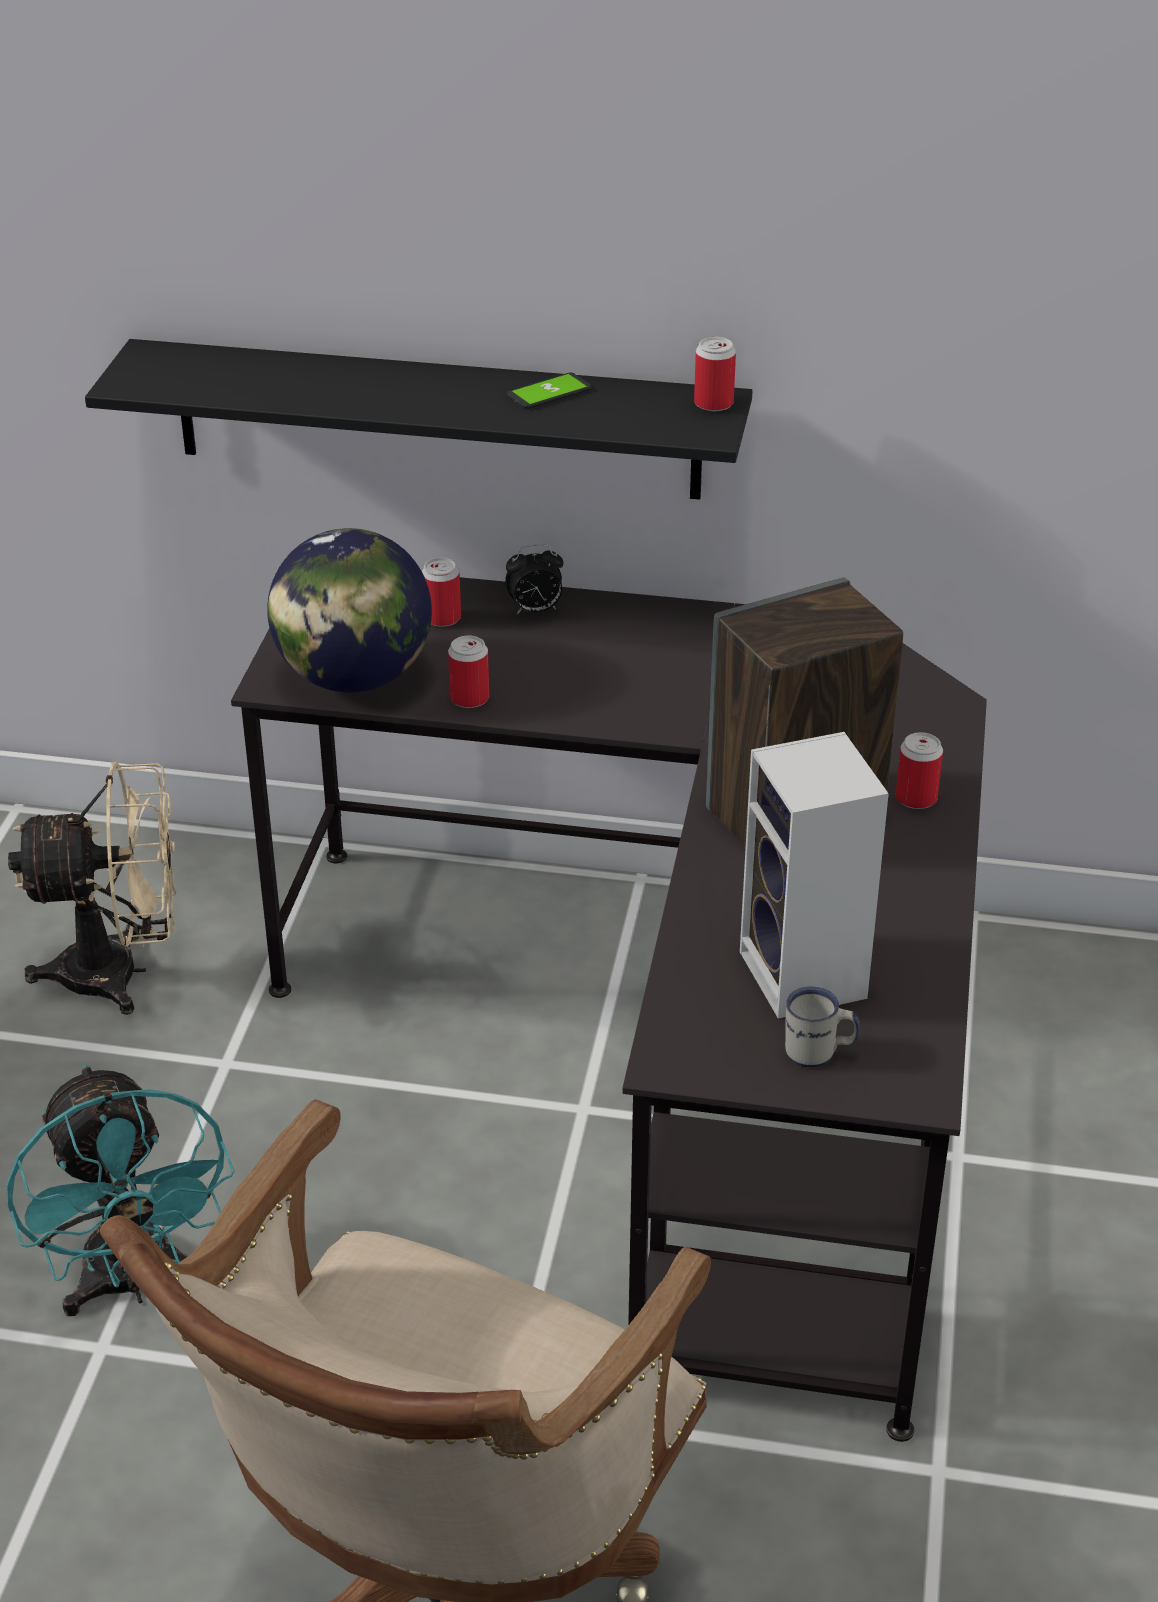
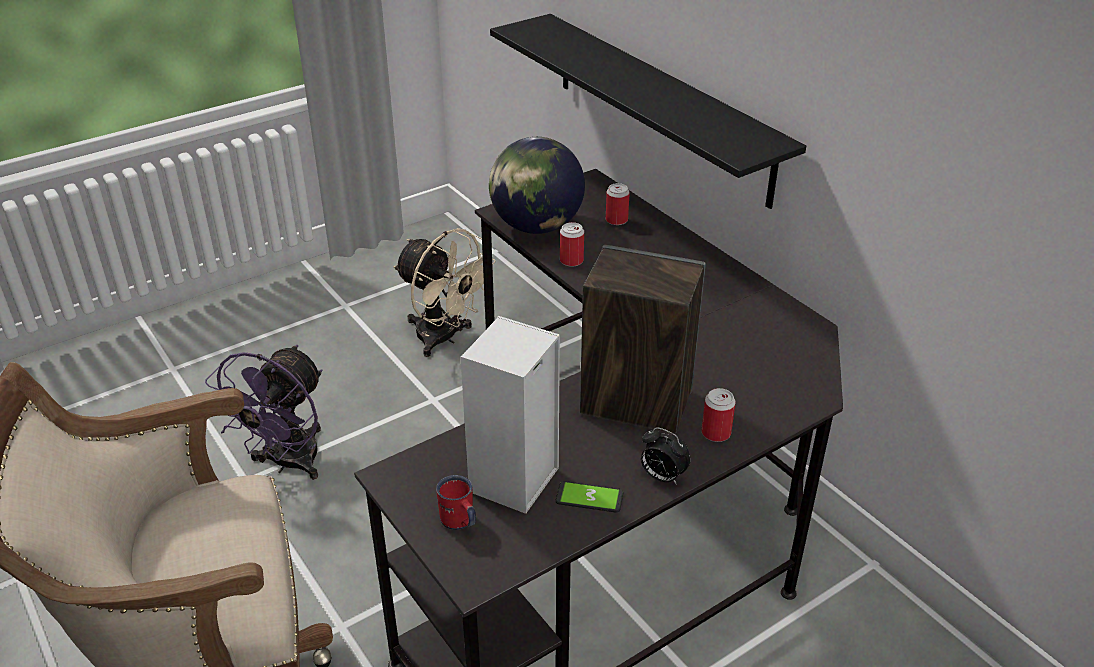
camera: 45 degrees right, 0 degrees up
turquoise fan [6,1064,235,1316] -> purple fan [205,345,322,480]
alarm clock [505,544,564,614] -> alarm clock moved to [641,427,691,485]
phone [507,373,592,409] -> phone moved to [555,481,624,513]
can [694,337,736,411] -> none
white mug [785,986,860,1068] -> red mug [436,475,476,530]

